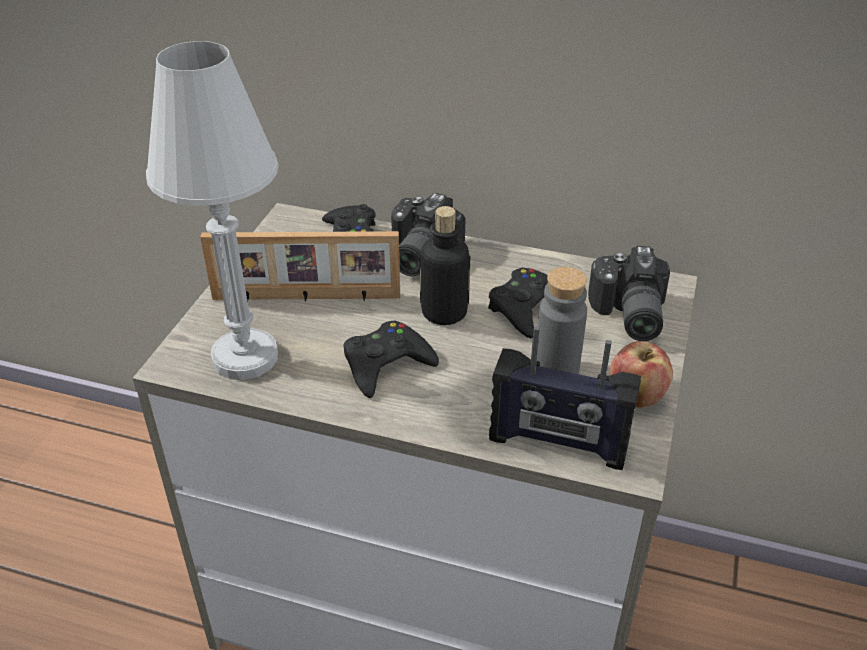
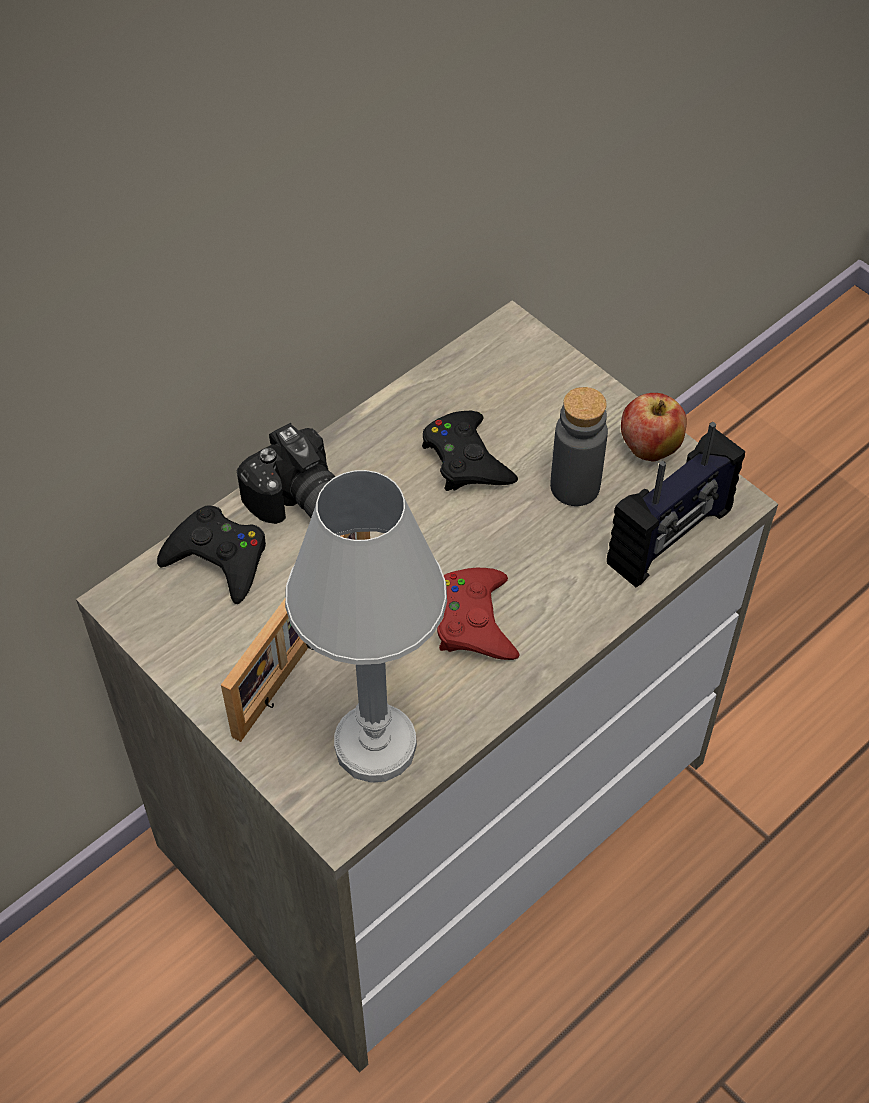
camera: 60 degrees left, 15 degrees up
black game controller [343,321,439,398] -> red game controller [437,568,519,660]
bottle [420,206,470,325] -> none
camera [588,246,670,341] -> none

